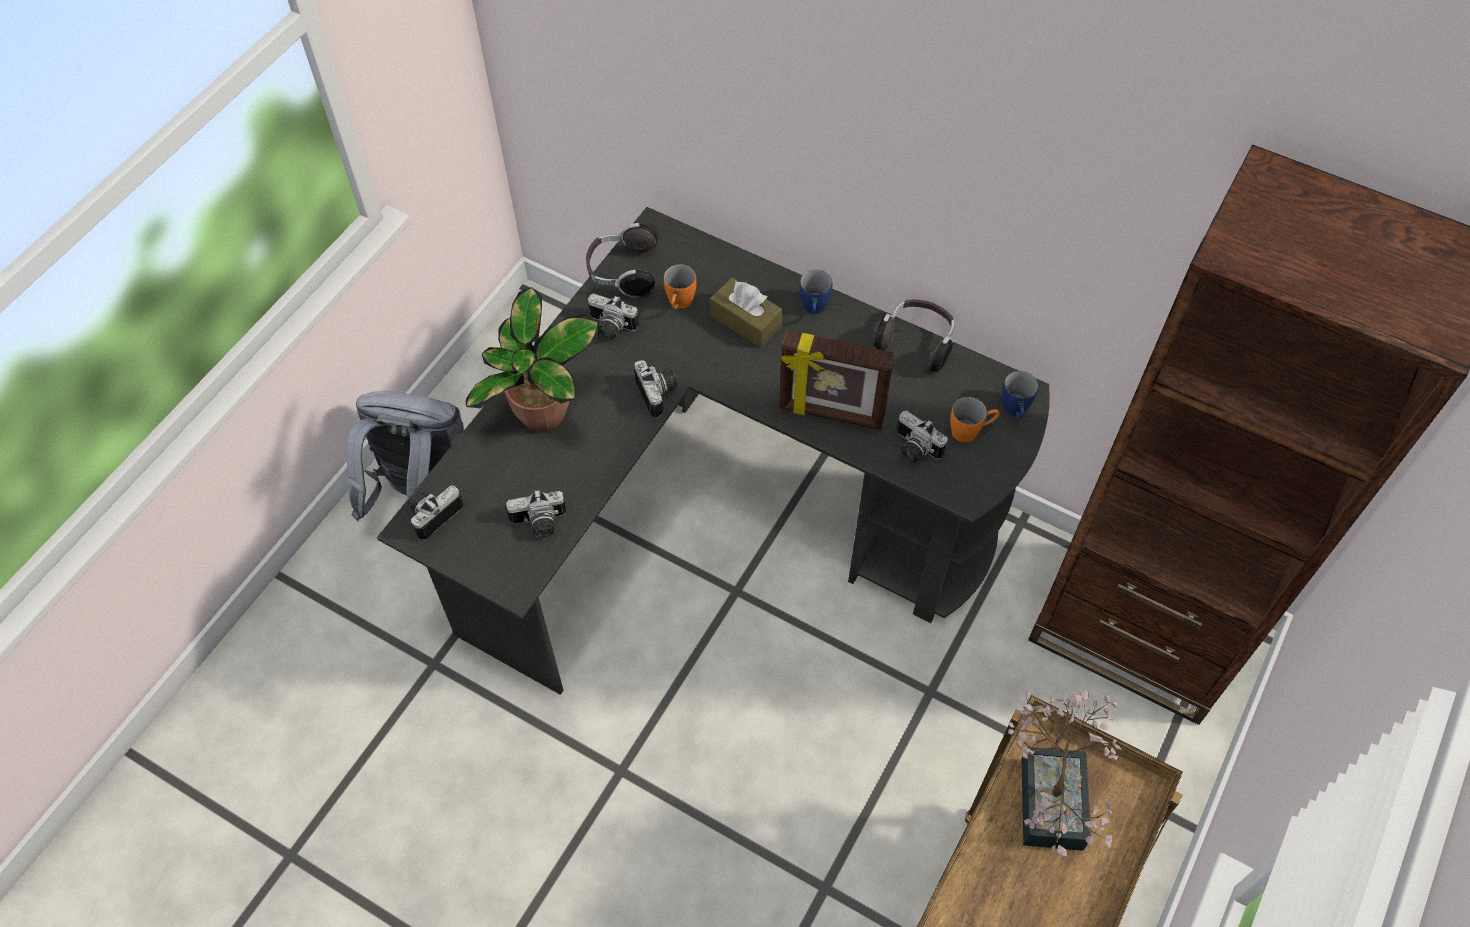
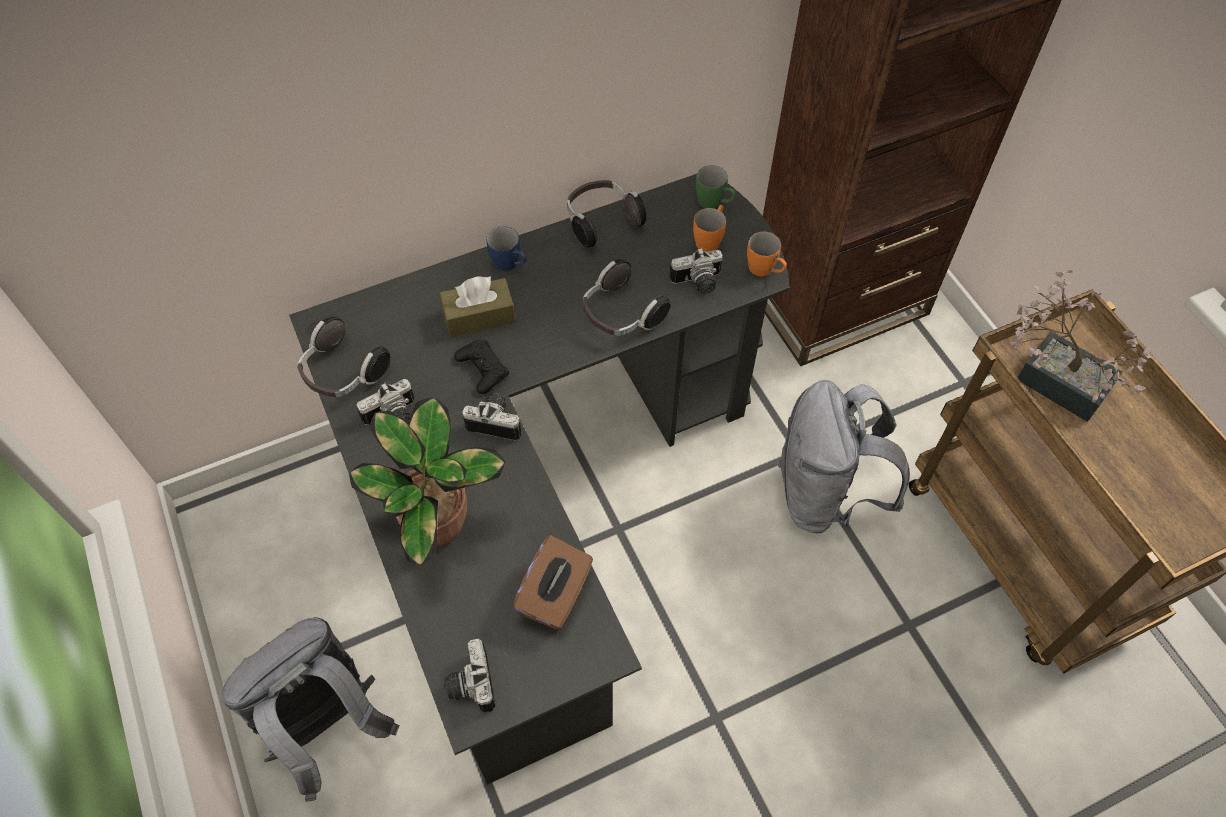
camera: 55 degrees left, 0 degrees up
camera [506,490,566,538] -> brown tissue box [512,535,593,630]
orange mug [664,264,696,309] -> orange mug moved to [747,232,787,276]
picture frame [779,330,895,430] -> headphones [583,259,670,336]
blue mug [1002,371,1038,419] -> green mug [696,165,736,208]
none -> black game controller [454,340,509,394]
none -> grey backpack [777,380,910,533]

